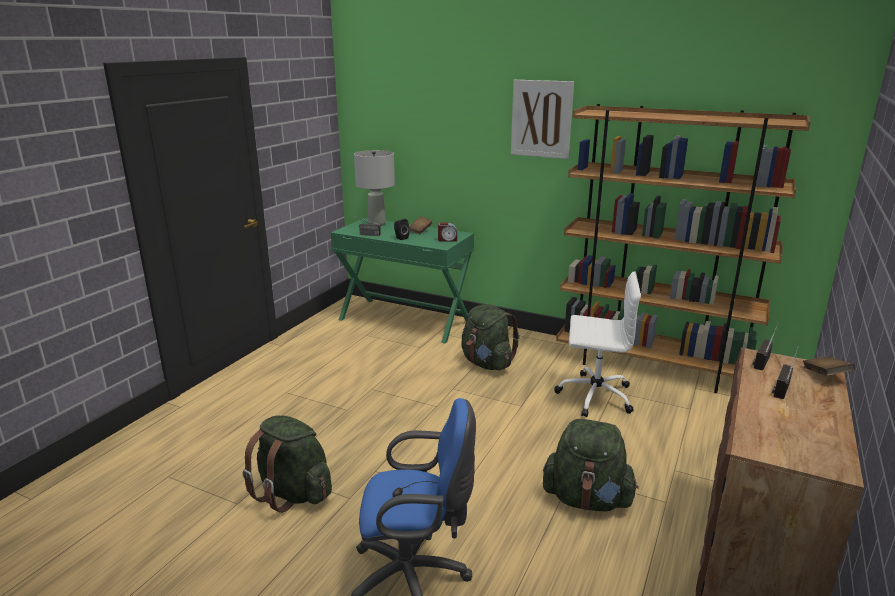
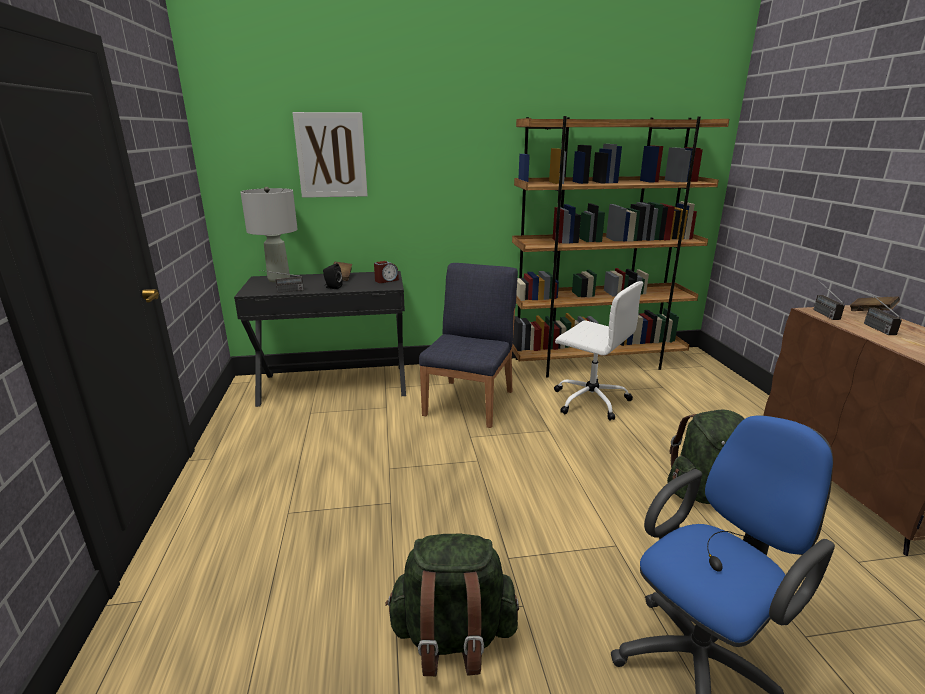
camera: 35 degrees left, 0 degrees up
green desk [331,218,474,344] -> black desk [234,271,406,407]
green backpack [461,304,520,371] -> blue chair [419,263,518,428]
picture [511,80,574,159] -> picture moved to [292,112,368,198]
white office chair [554,271,641,418] -> white office chair turned 60 degrees clockwise [554,281,644,421]

